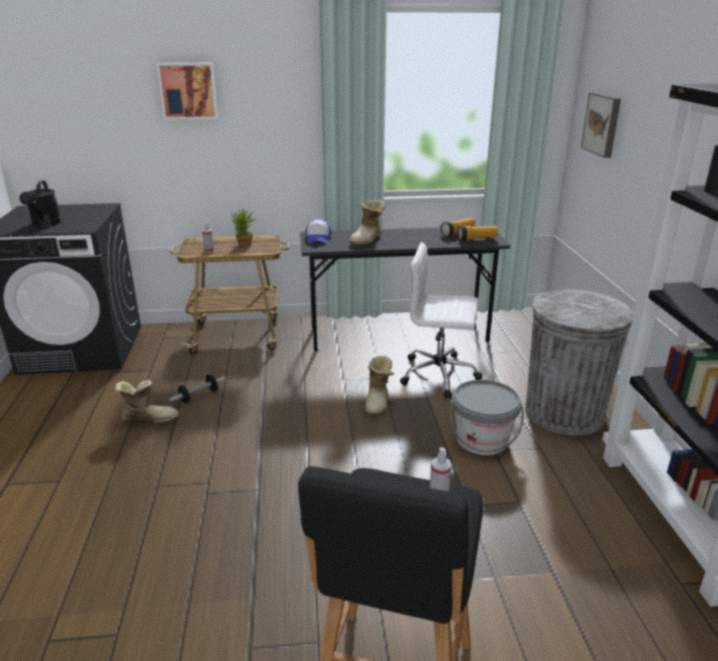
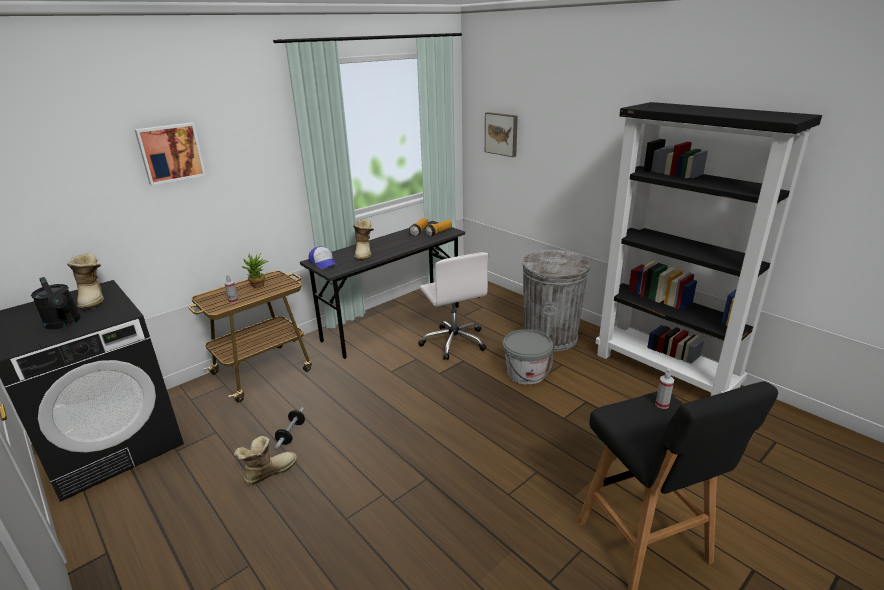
camera: 35 degrees left, 0 degrees up
boot [365,356,394,416] -> boot moved to [67,253,104,311]
white office chair [400,242,482,398] -> white office chair turned 90 degrees counterclockwise [418,252,488,360]

